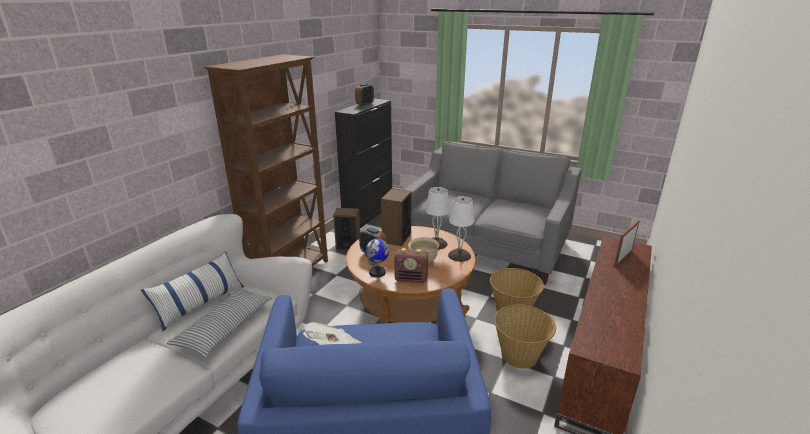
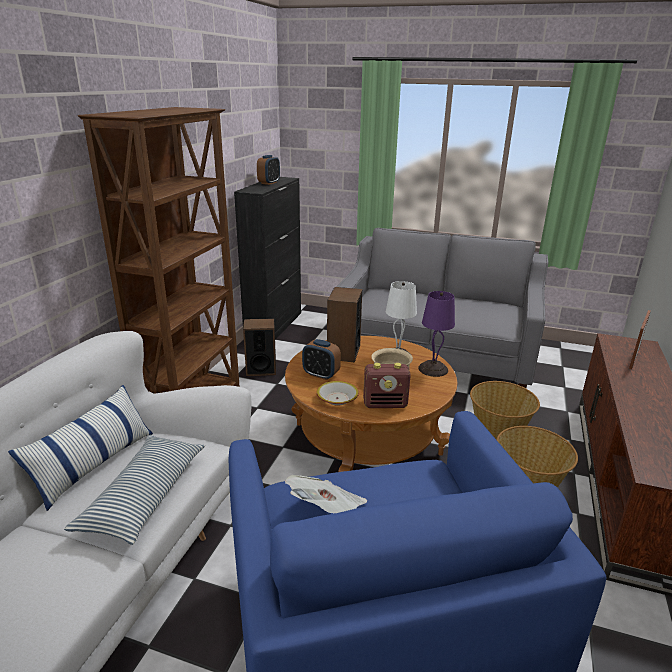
camera: 10 degrees left, 0 degrees up
globe [365,239,389,277] -> bowl [317,381,359,405]
white table lamp [448,196,474,262] -> purple table lamp [418,291,455,377]

